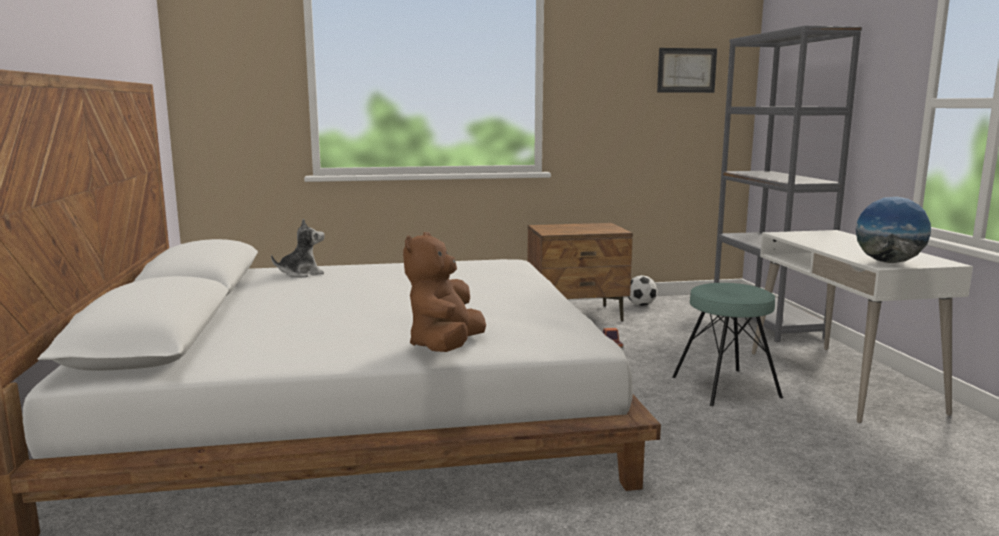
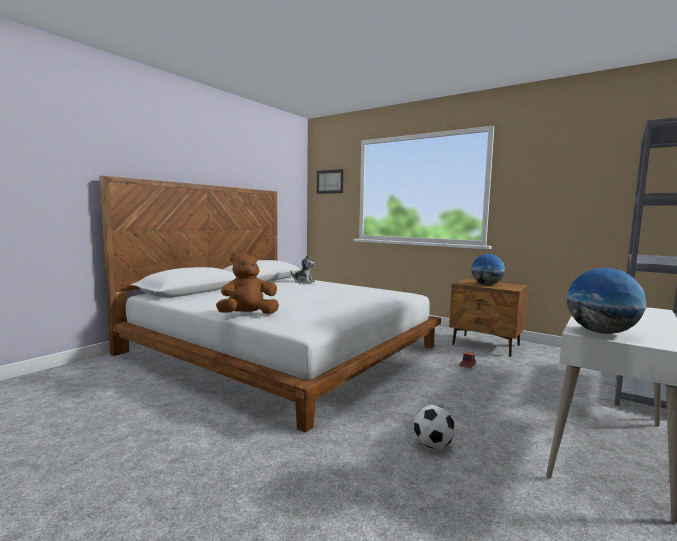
camera: 45 degrees right, 5 degrees down
football [628,275,658,306] -> football moved to [413,405,455,449]
picture [657,48,717,93] -> picture moved to [317,169,344,194]
turquoise stool [672,283,783,406] -> none
none -> globe [471,254,505,285]

